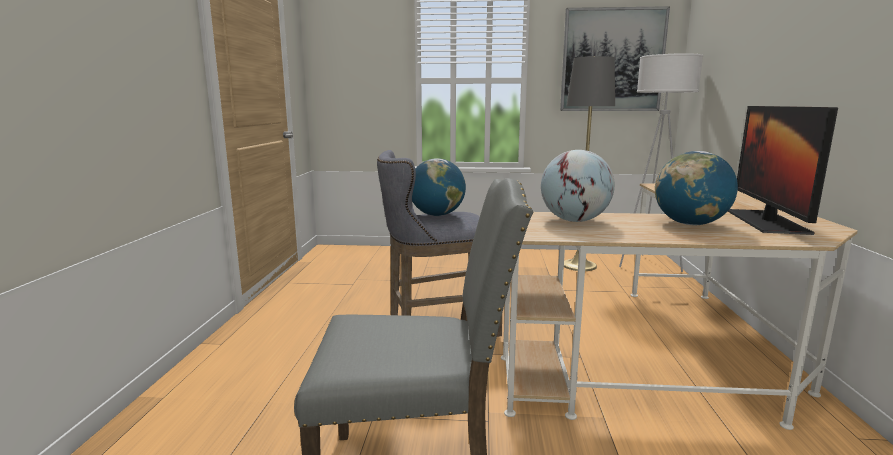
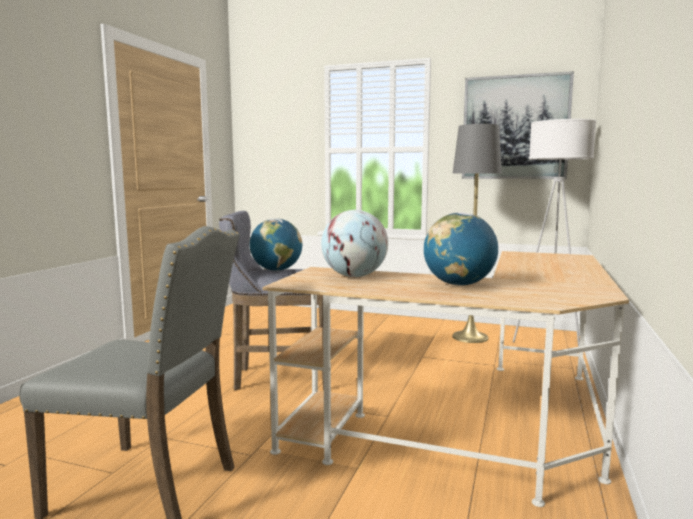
camera: 15 degrees right, 5 degrees down
monitor [728,106,838,235] -> none

